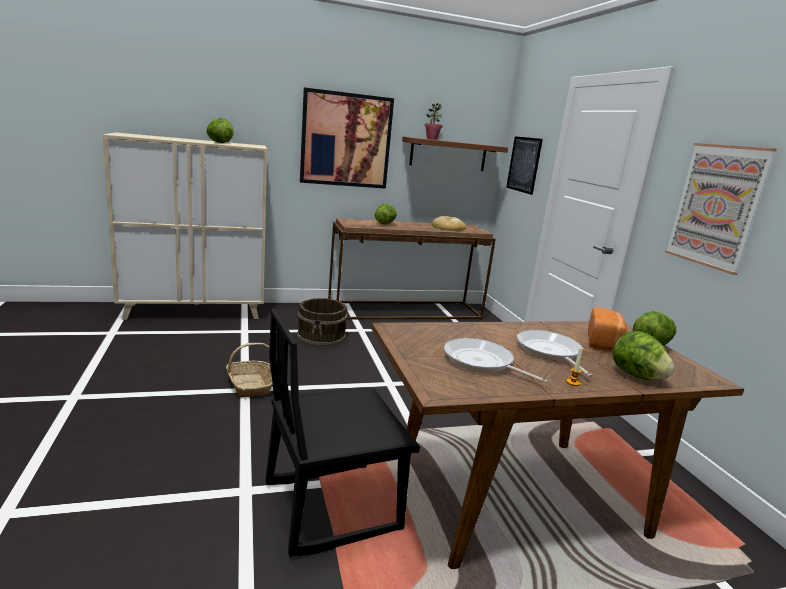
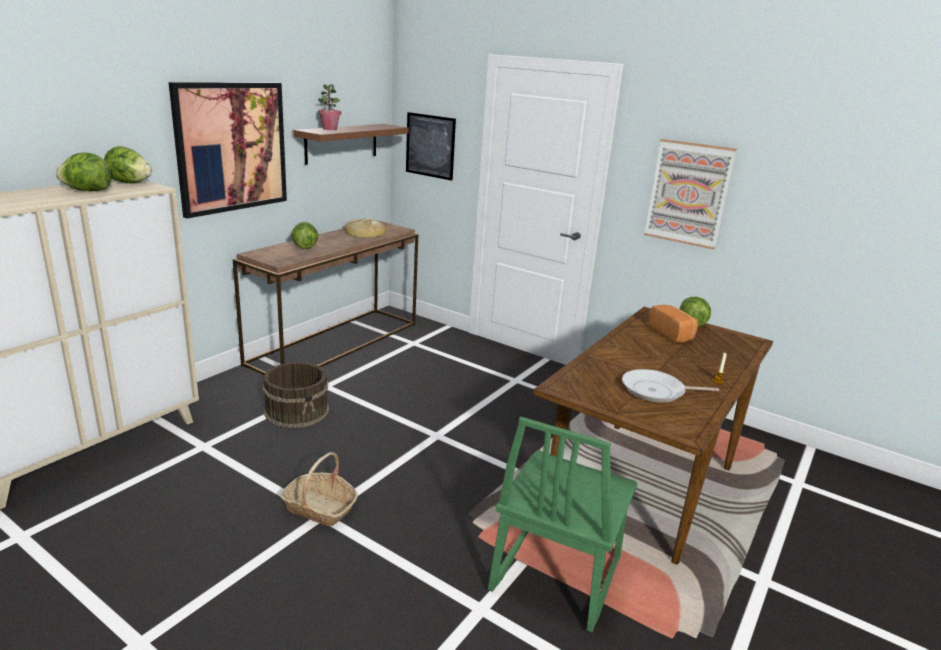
camera: 40 degrees left, 5 degrees up
black chair [266,309,420,557] -> green chair [488,417,638,632]
frying pan [517,330,592,377] -> none
lettuce [612,331,675,380] -> lettuce moved to [104,146,152,184]

